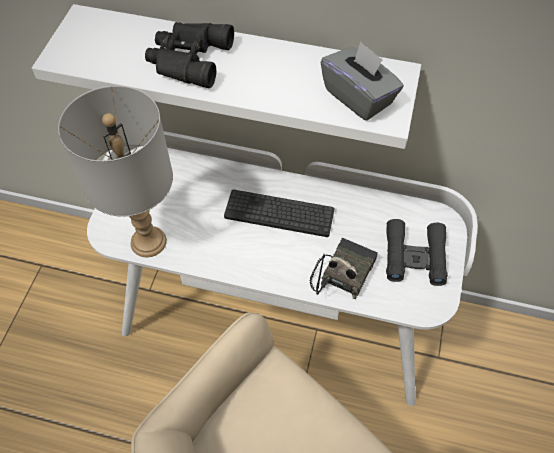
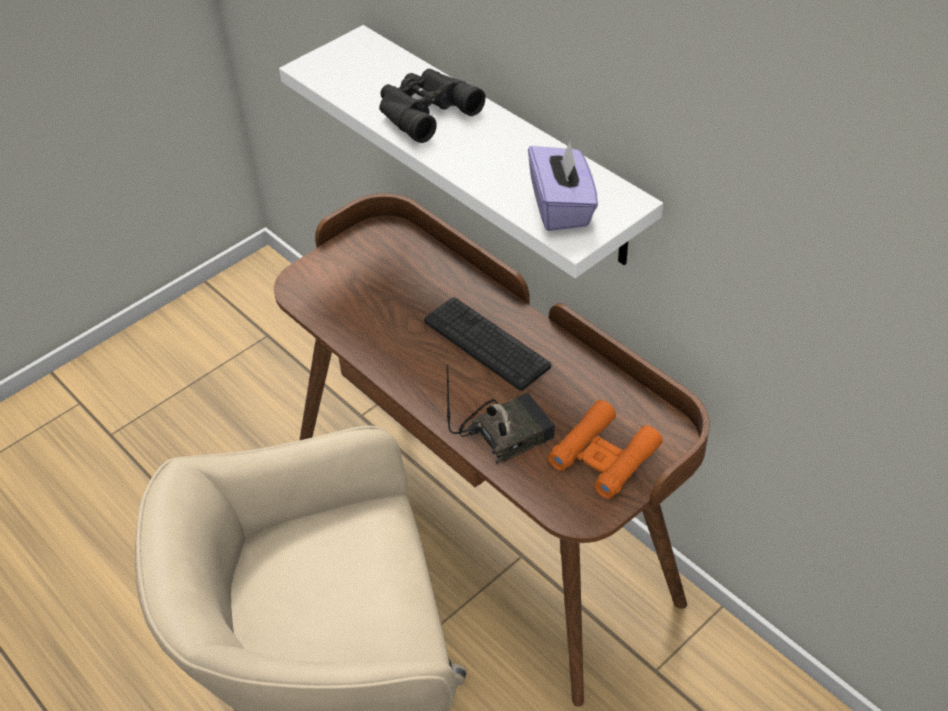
camera: 35 degrees right, 10 degrees down
grey table lamp [58,85,173,257] -> none
white desk [87,131,478,407] -> brown desk [274,193,709,707]
grey tissue box [321,41,404,121] -> purple tissue box [528,140,598,231]
black binoculars [386,219,448,286] -> orange binoculars [548,400,663,499]

